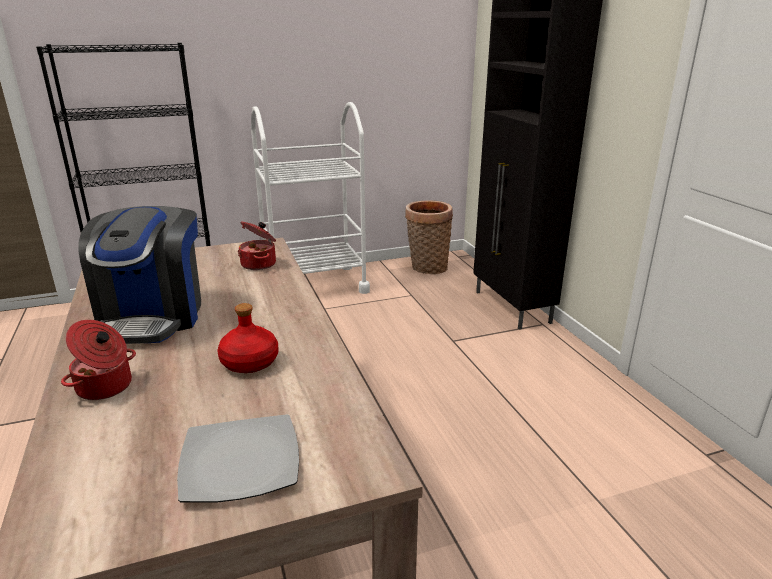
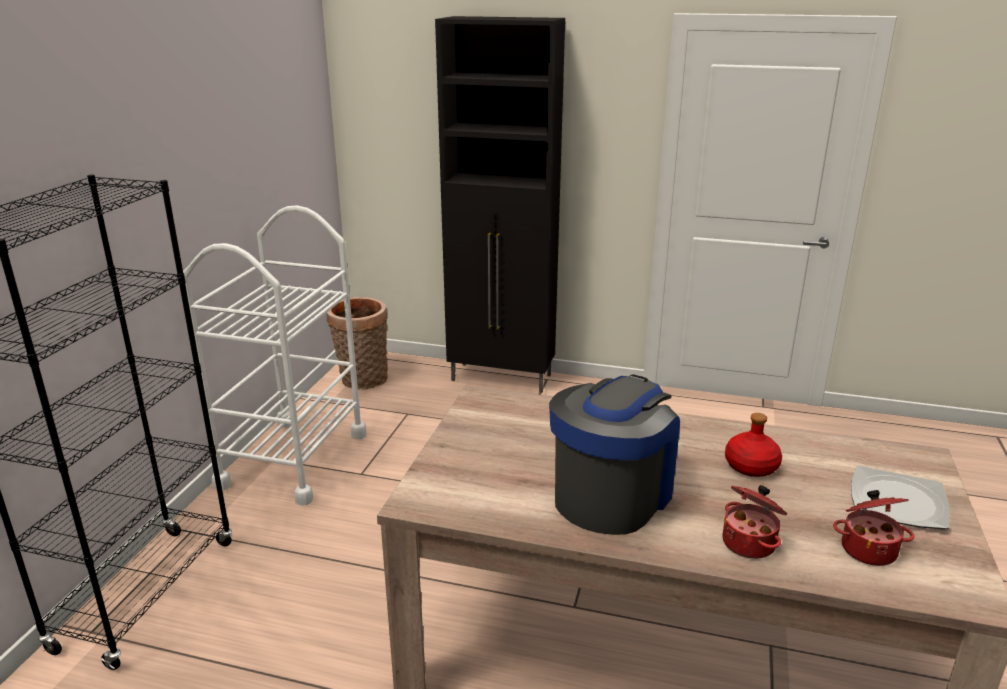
camera: 55 degrees left, 0 degrees up
coffee machine [78,206,201,344] -> coffee machine turned 90 degrees counterclockwise [549,375,680,535]
cooking pot [238,221,276,270] -> cooking pot moved to [833,490,914,566]

